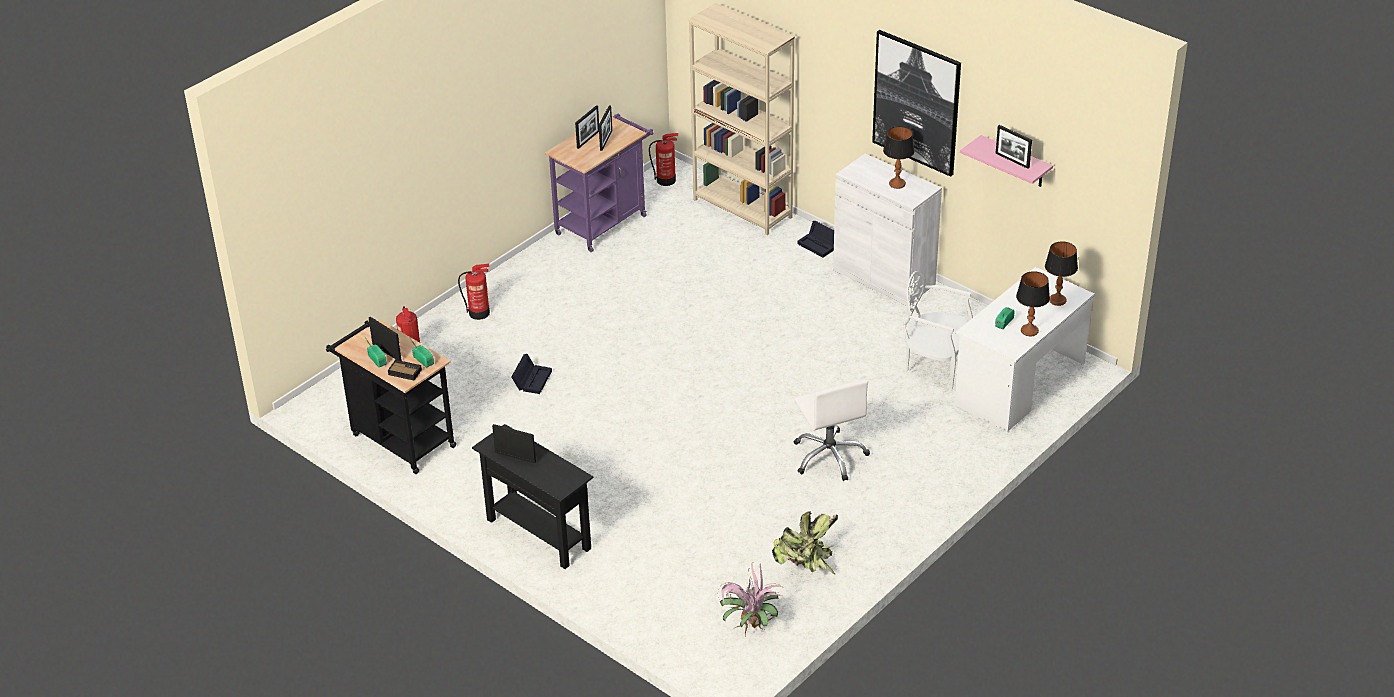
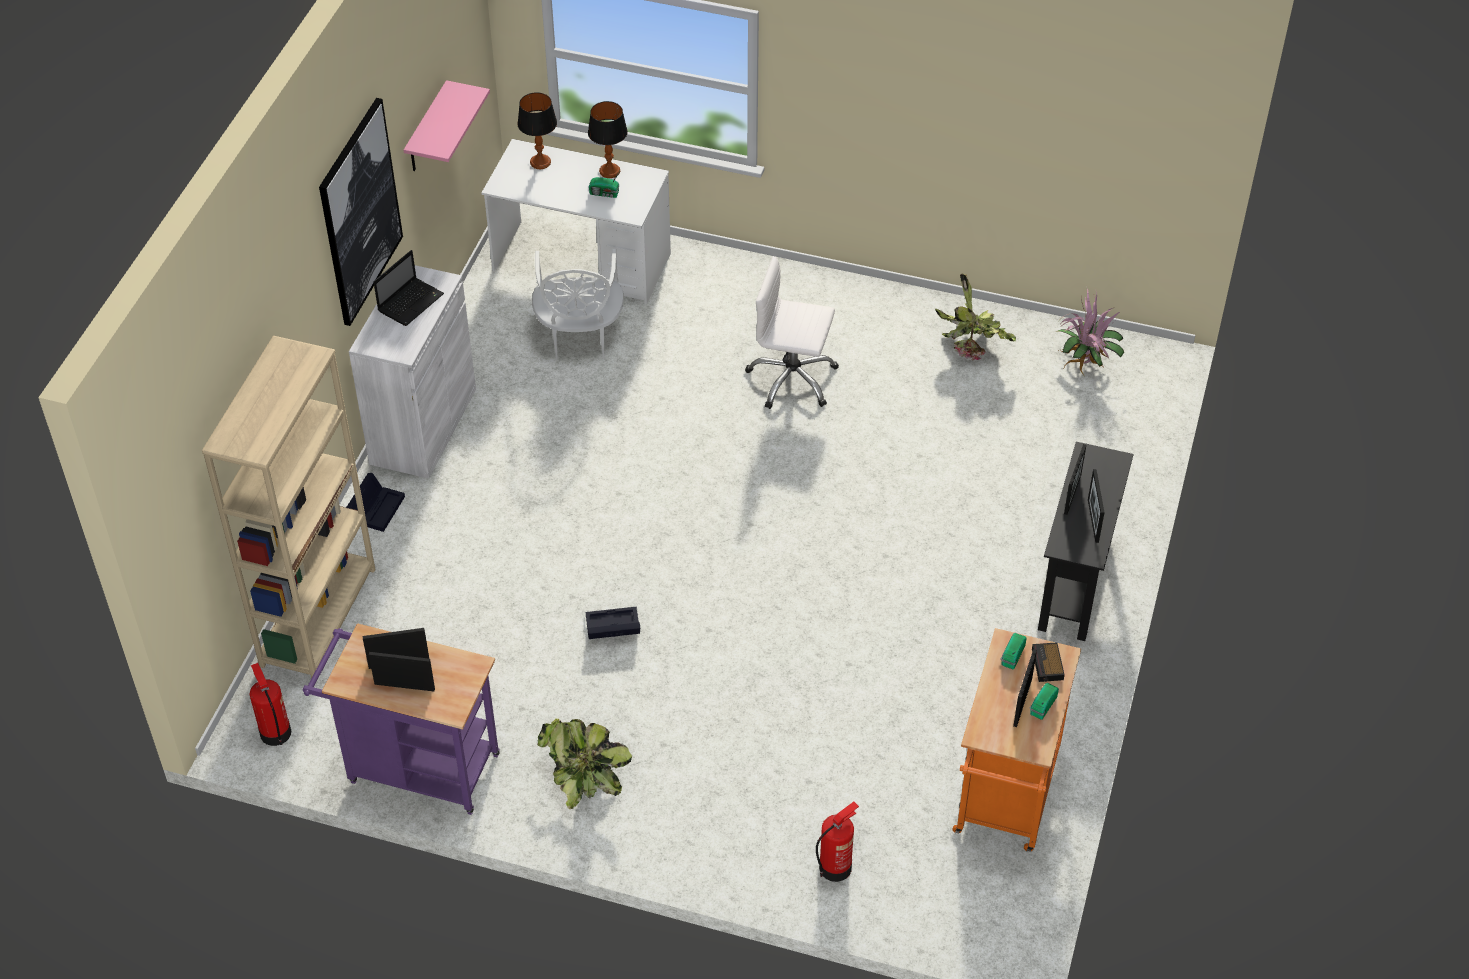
camera: 115 degrees left, 10 degrees up
black cart [326,320,456,474] -> orange cart [952,628,1081,852]
fire extinguisher [458,264,490,320] -> none
black storage box [511,354,552,394] -> black storage box moved to [586,607,640,639]
white office chair [794,380,870,481] -> white office chair turned 120 degrees counterclockwise [745,256,839,409]
table lamp [883,126,915,189] -> laptop [373,250,444,326]
picture frame [995,125,1032,169] -> picture frame moved to [1064,444,1086,515]
none -> potted plant [537,719,632,809]

